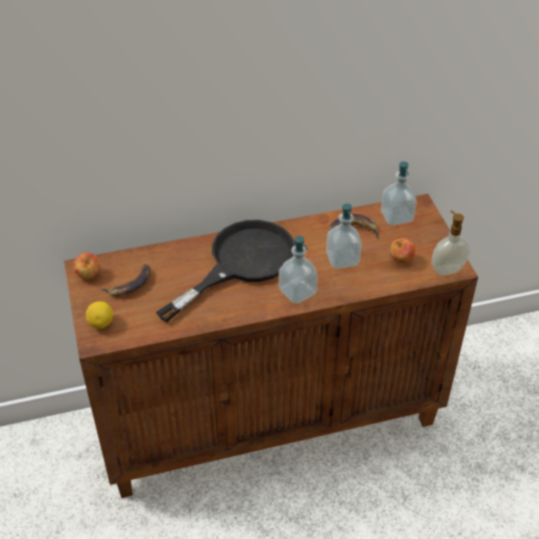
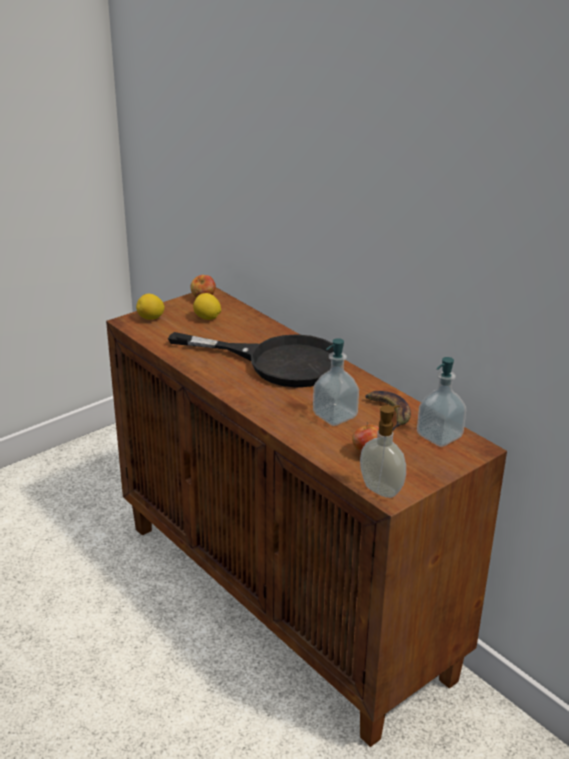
camera: 65 degrees right, 15 degrees down
banana [100,264,151,296] -> lemon [193,293,221,320]
soap dispenser [279,236,318,304] -> none

